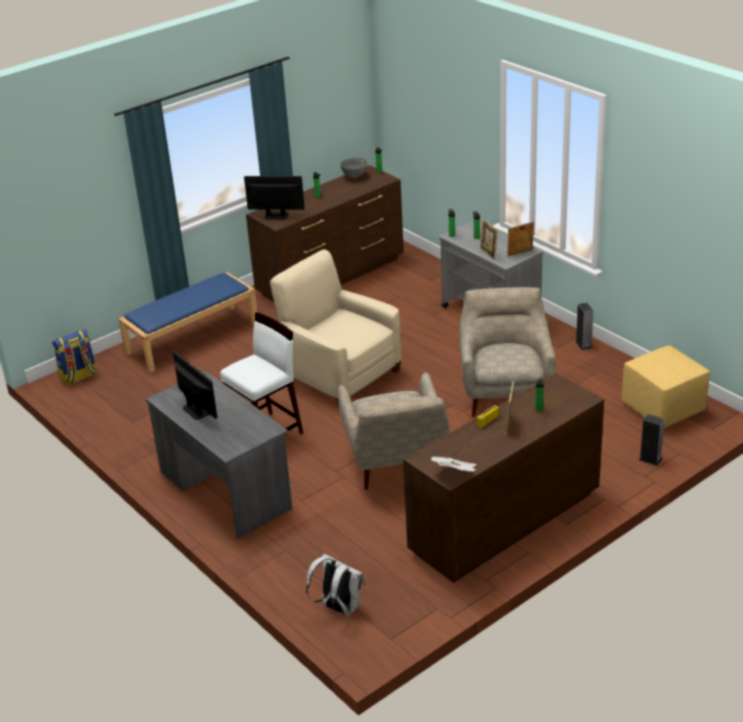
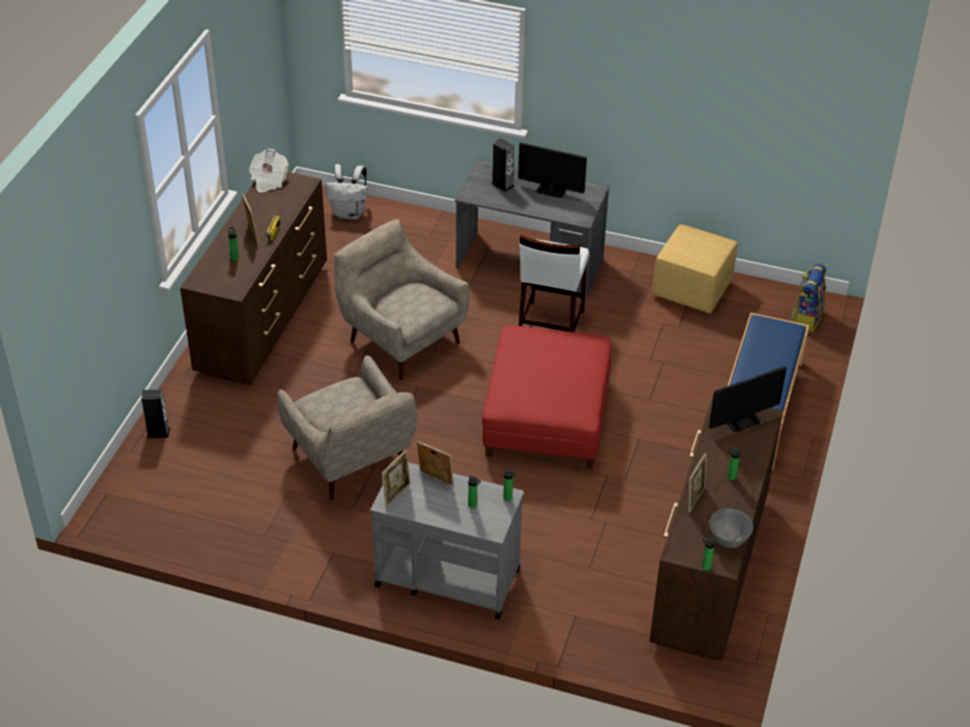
camera: 145 degrees right, 10 degrees up
beige armchair [270,250,402,408] -> red ottoman [482,325,611,469]
speaker [575,302,594,350] -> speaker moved to [491,138,514,192]
yellow ottoman [621,345,710,428] -> yellow ottoman moved to [652,224,738,314]
none -> picture frame [688,453,707,512]

